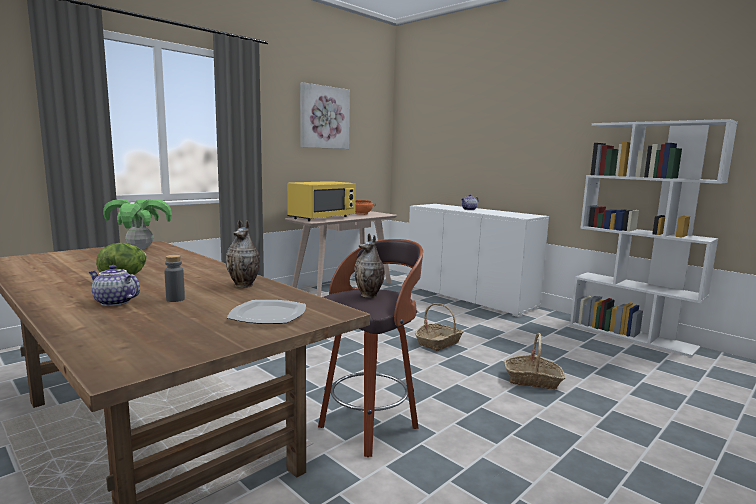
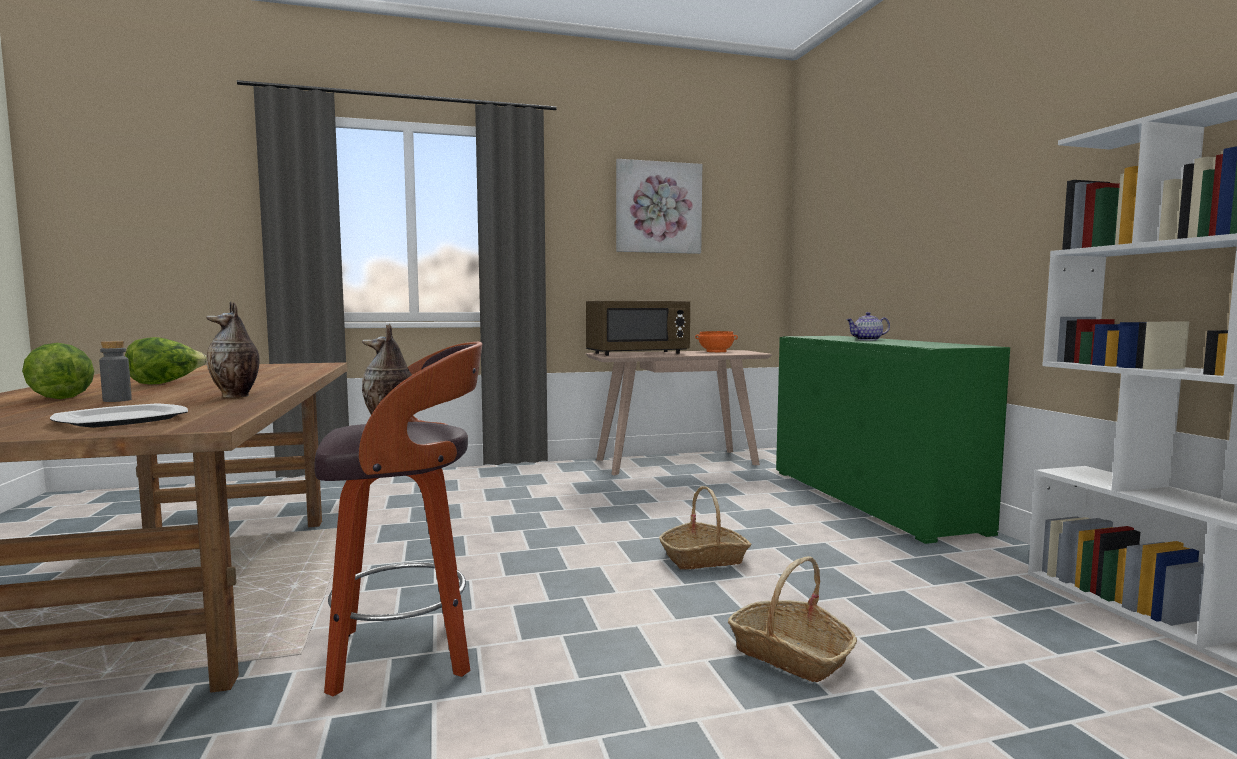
camera: 30 degrees right, 5 degrees down
teapot [89,265,140,306] -> lettuce [22,343,94,399]
potted plant [103,199,172,250] -> none
yellow microwave [287,181,356,221] -> brown microwave [586,300,690,356]
white cabinet [407,204,549,317] -> green cabinet [776,336,1010,544]

